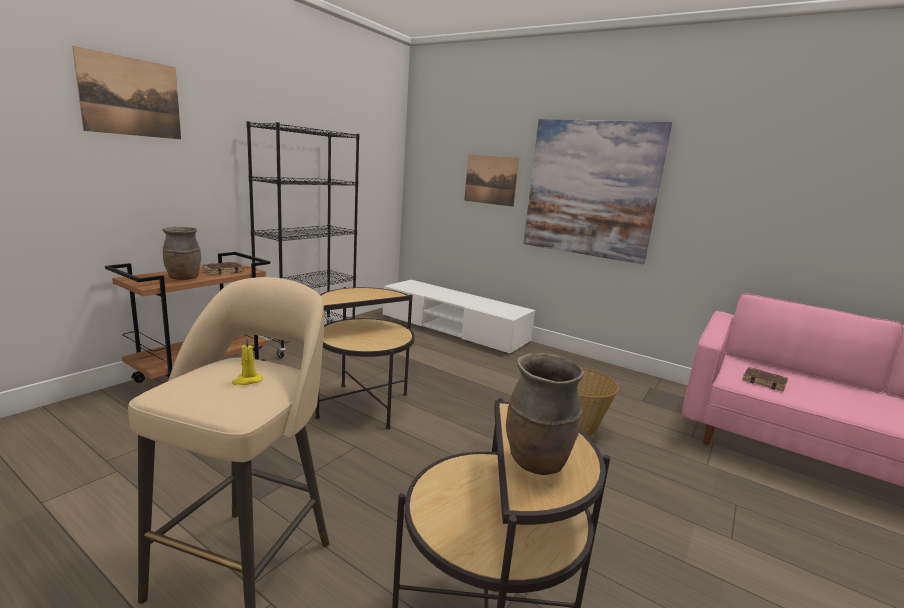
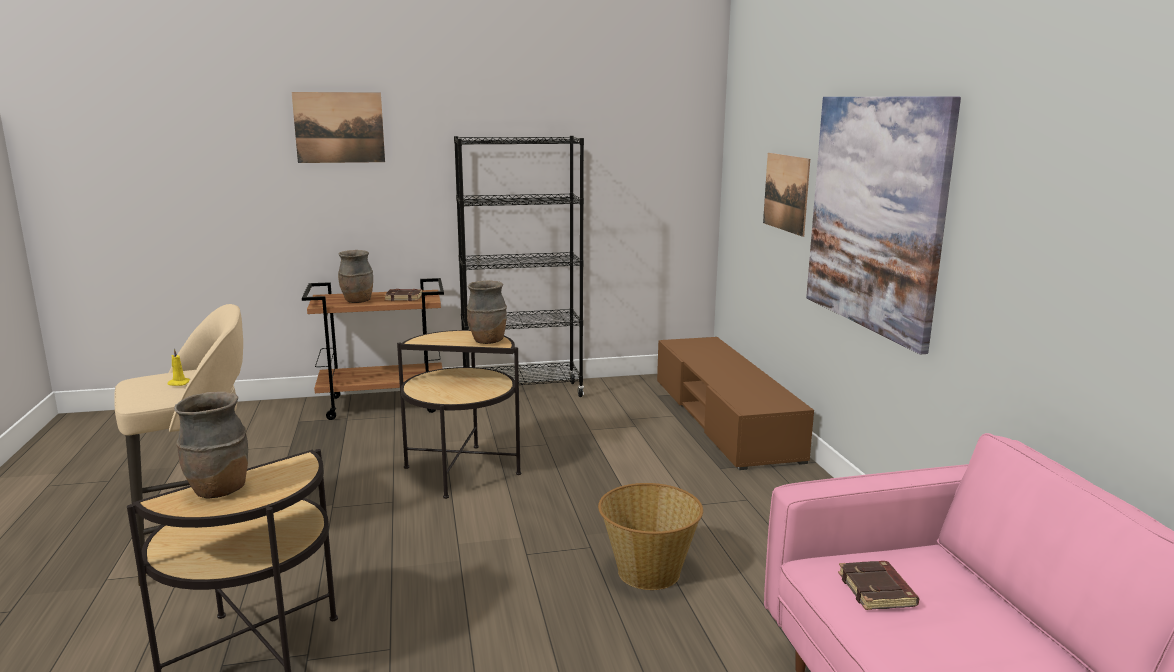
camera: 45 degrees right, 0 degrees up
white tv stand [383,280,535,355] -> brown tv stand [657,337,814,470]
none -> brown vase [467,280,507,344]

